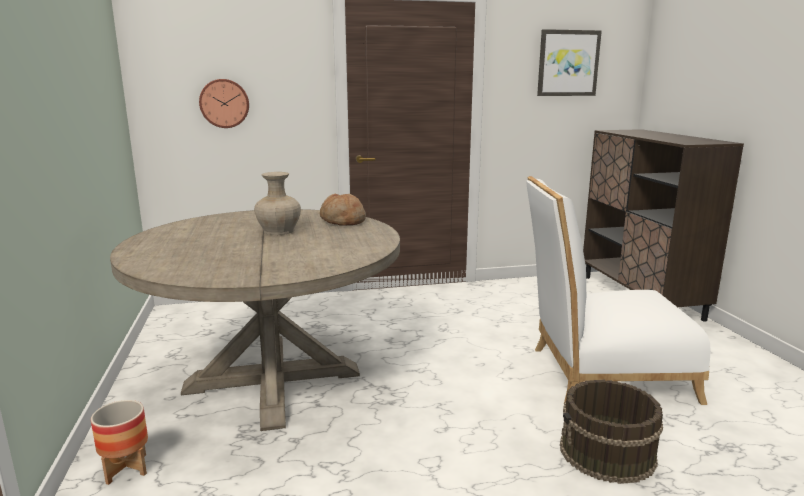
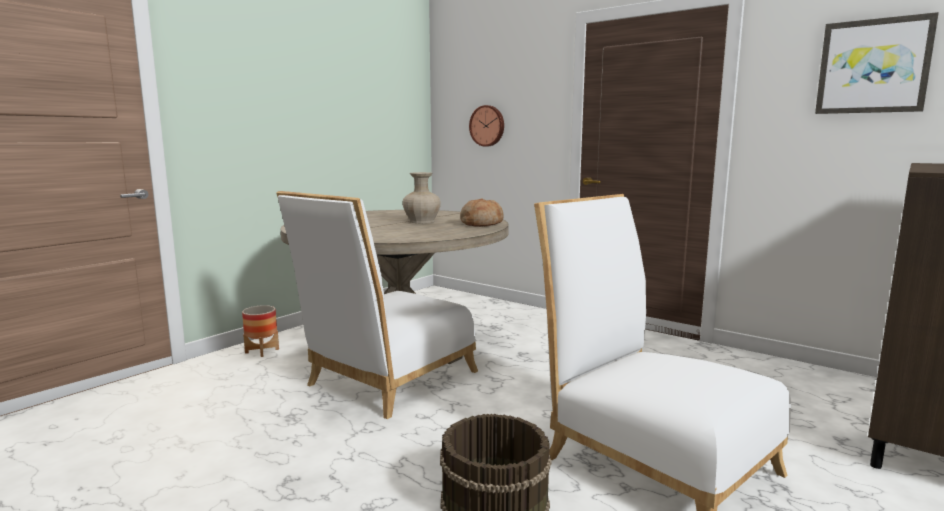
camera: 50 degrees right, 5 degrees down
none -> white chair [277,191,478,419]

